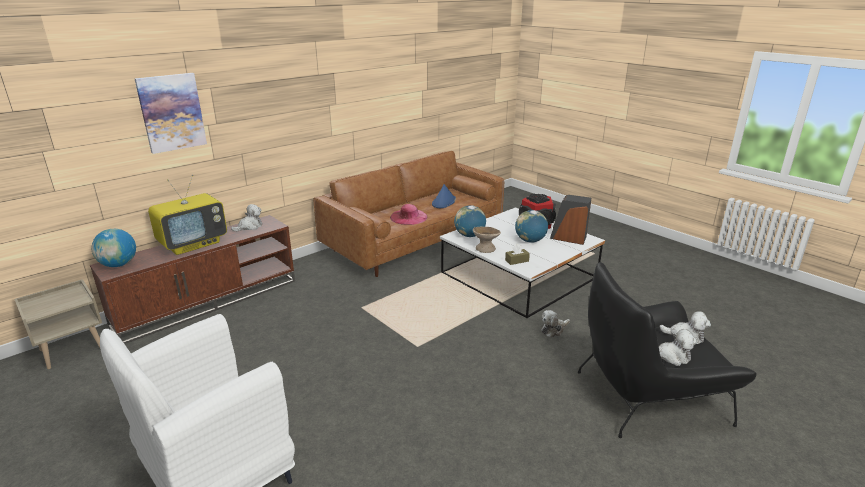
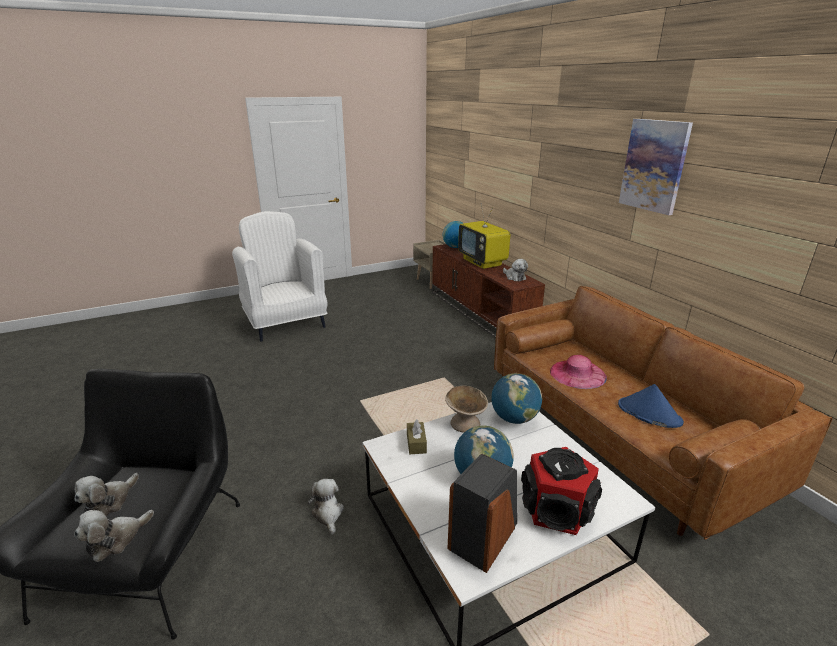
camera: 105 degrees right, 0 degrees up
picture [135,73,207,154] -> picture moved to [619,119,693,215]

